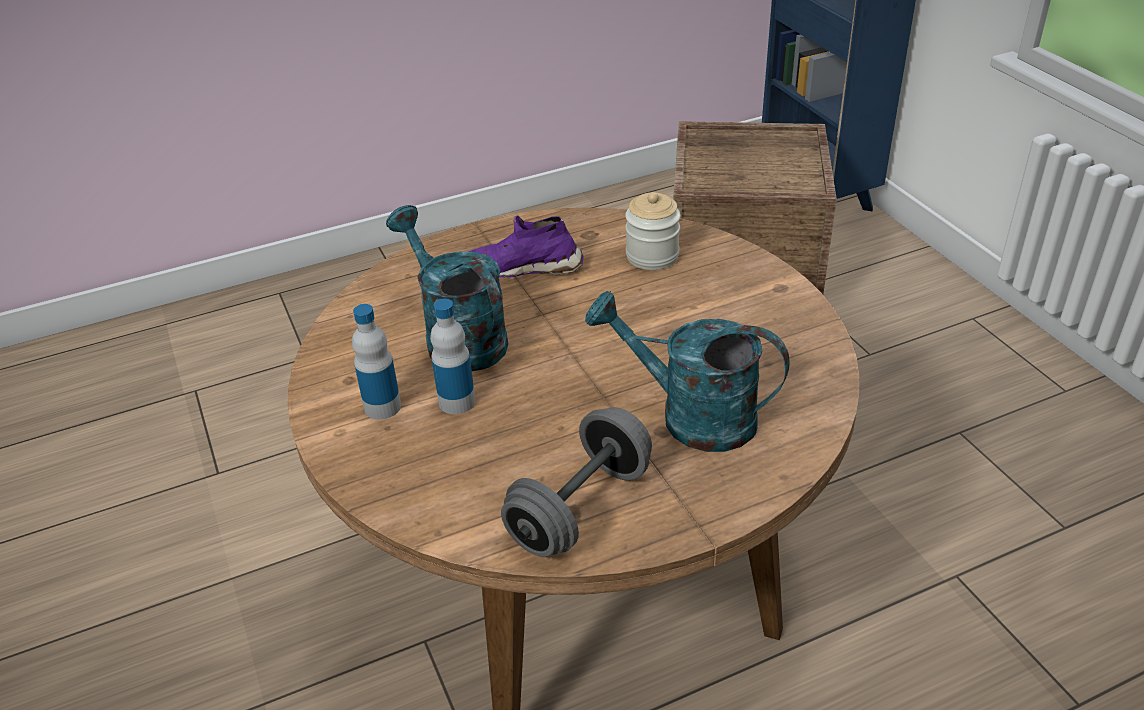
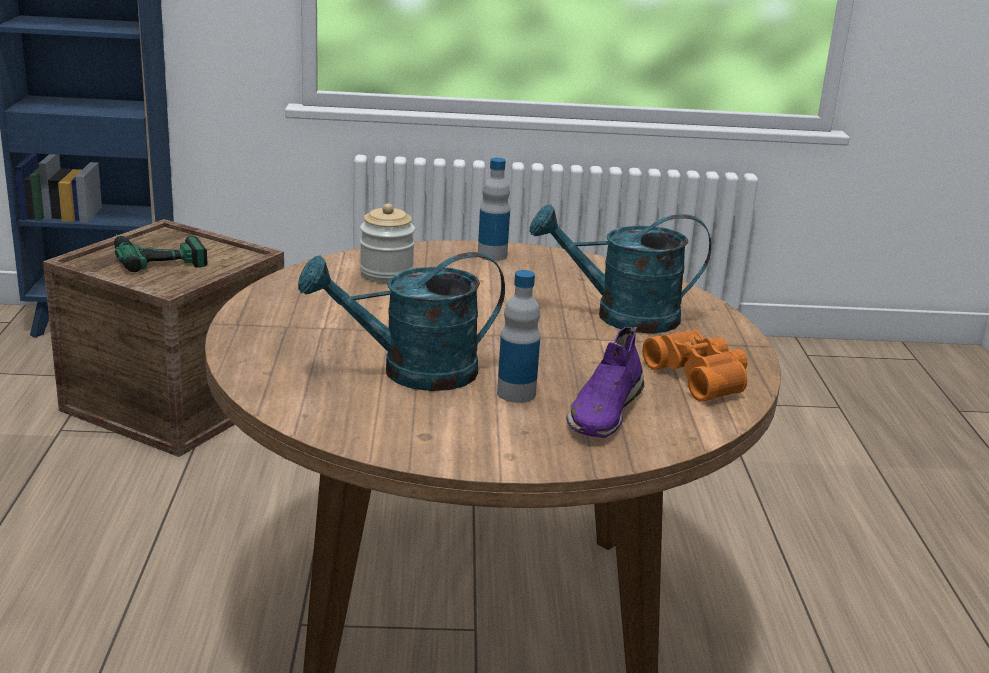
camera: 70 degrees left, 15 degrees down
bottle [352,304,401,420] -> bottle moved to [478,158,510,261]
purple shoe [469,215,584,277] -> purple shoe moved to [566,327,644,438]
grey dumbbell [501,407,652,557] -> orange binoculars [642,329,748,402]
turquoise watering can [585,291,790,452] -> turquoise watering can turned 45 degrees clockwise [529,204,711,333]
none -> power drill [114,234,208,272]

